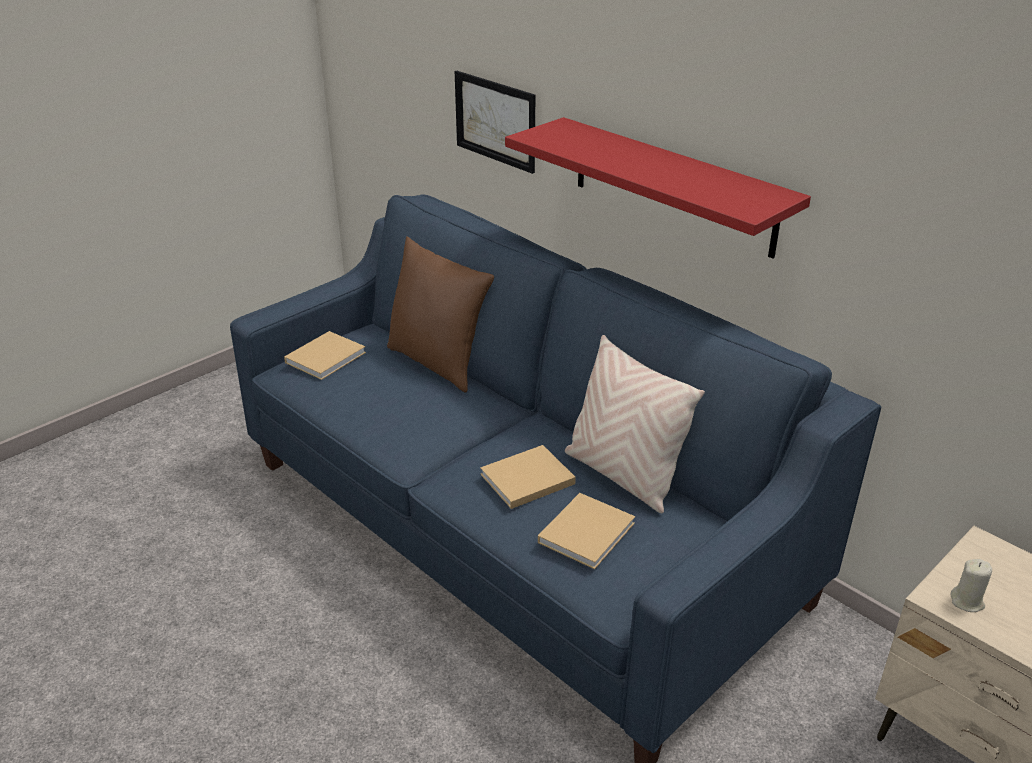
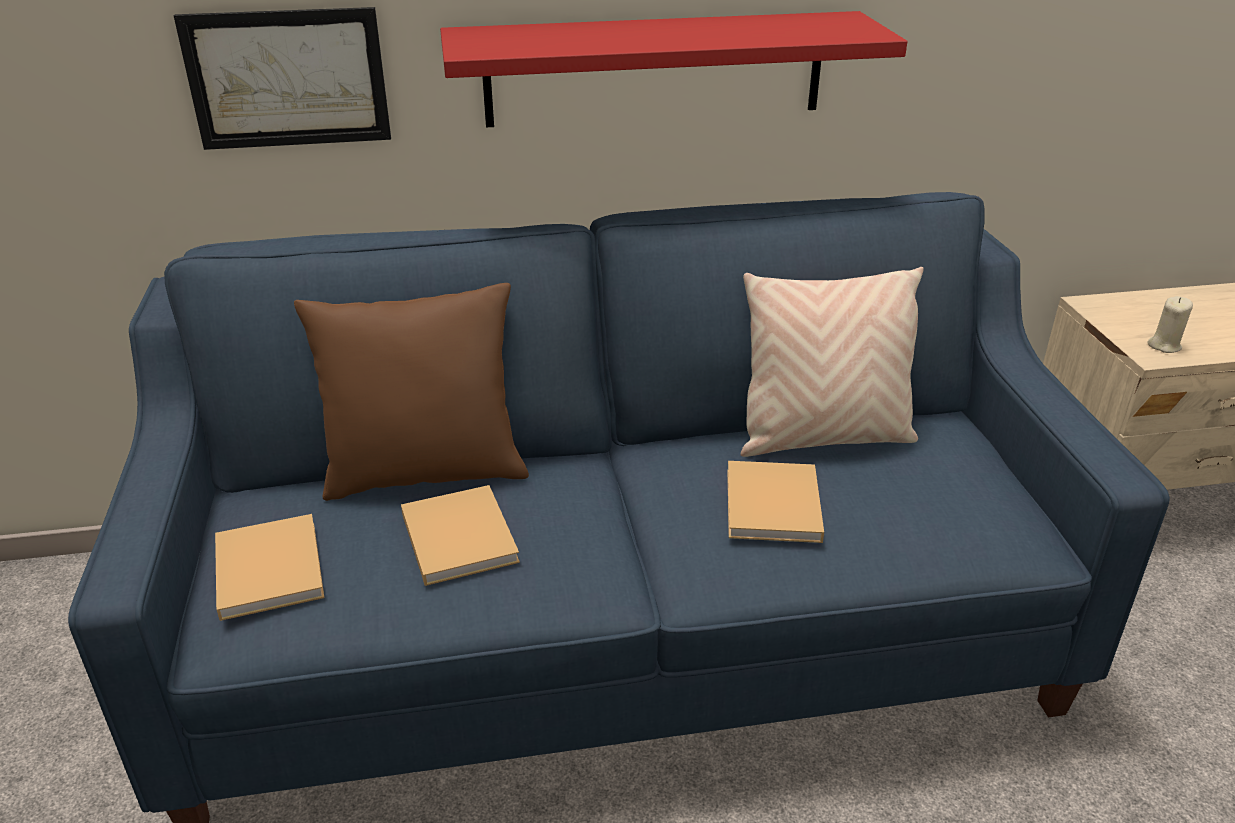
camera: 55 degrees left, 0 degrees up
beige book [538,493,635,569] -> beige book moved to [401,485,520,586]

